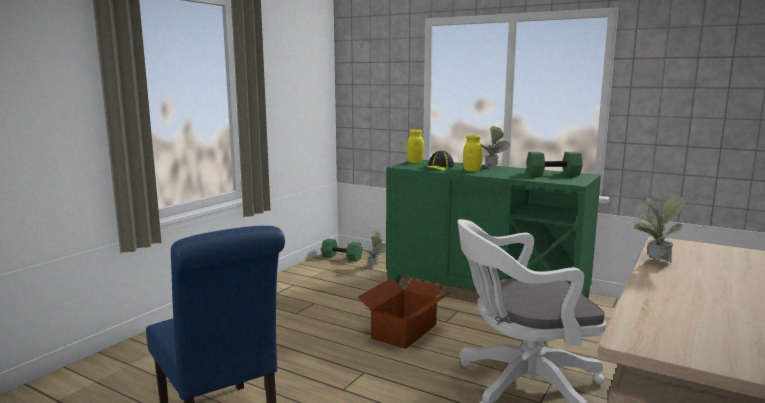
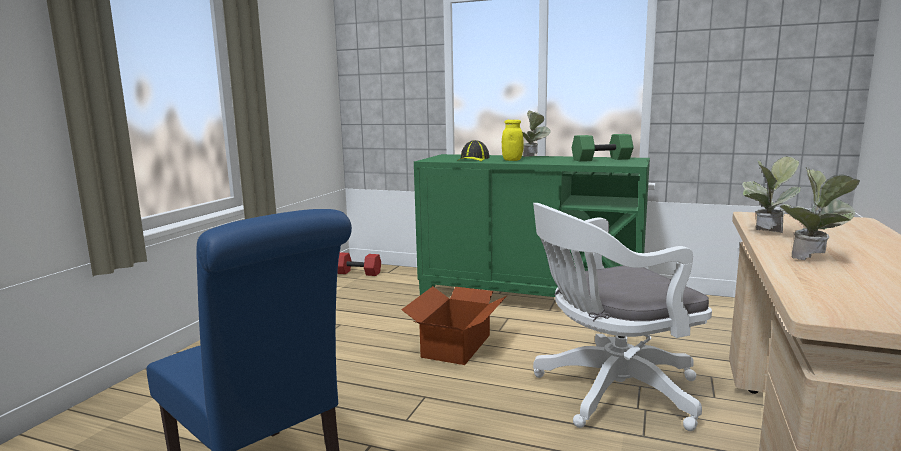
camera: 10 degrees left, 0 degrees up
green dumbbell [321,238,363,262] -> red dumbbell [337,252,381,276]
potted plant [358,231,386,267] -> potted plant moved to [780,167,860,260]
yellow jar [407,130,424,163] -> none

